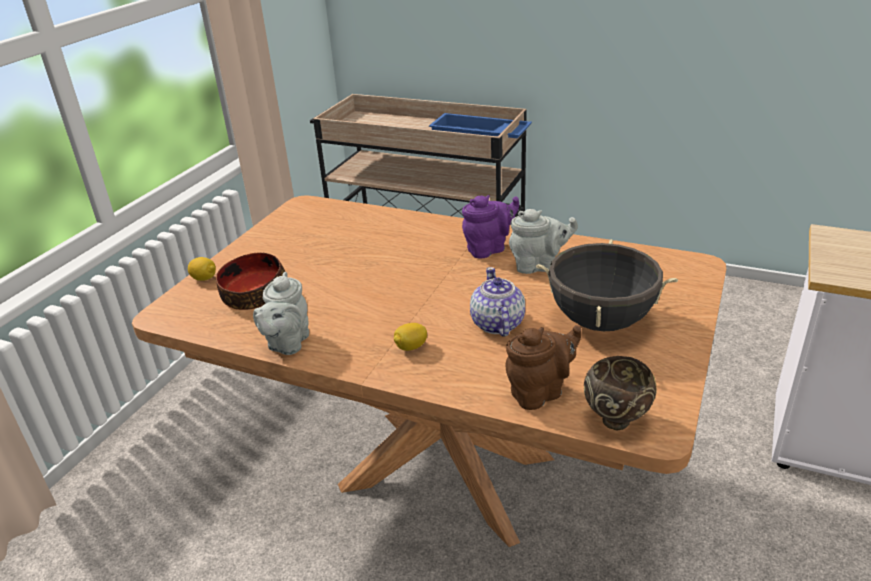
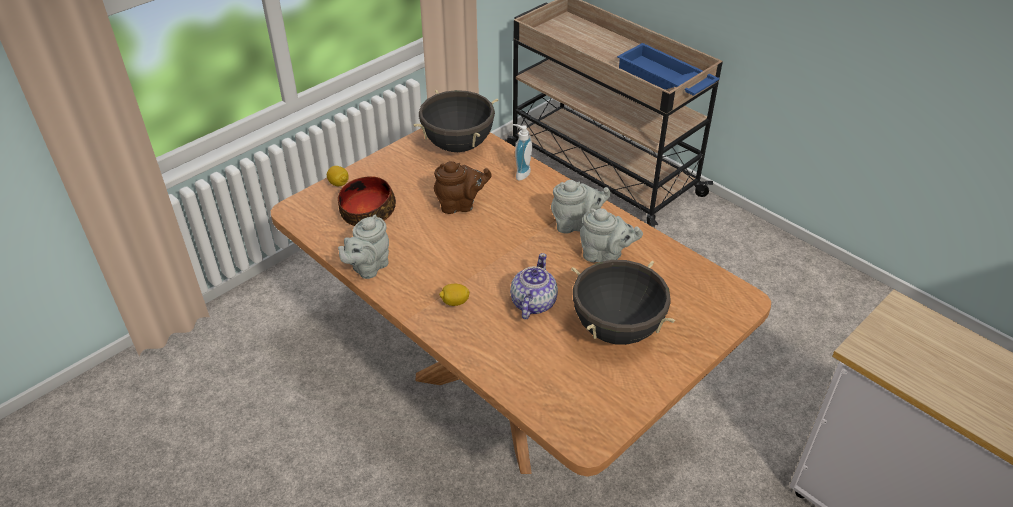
camera: 20 degrees right, 10 degrees up
purple teapot [462,195,519,258] -> grey teapot [551,180,611,233]
brown teapot [506,325,581,410] -> brown teapot moved to [434,161,492,214]
brown bowl [584,356,657,430] -> none
none -> black cooking pot [414,90,498,152]
none -> soap dispenser [513,124,532,180]

